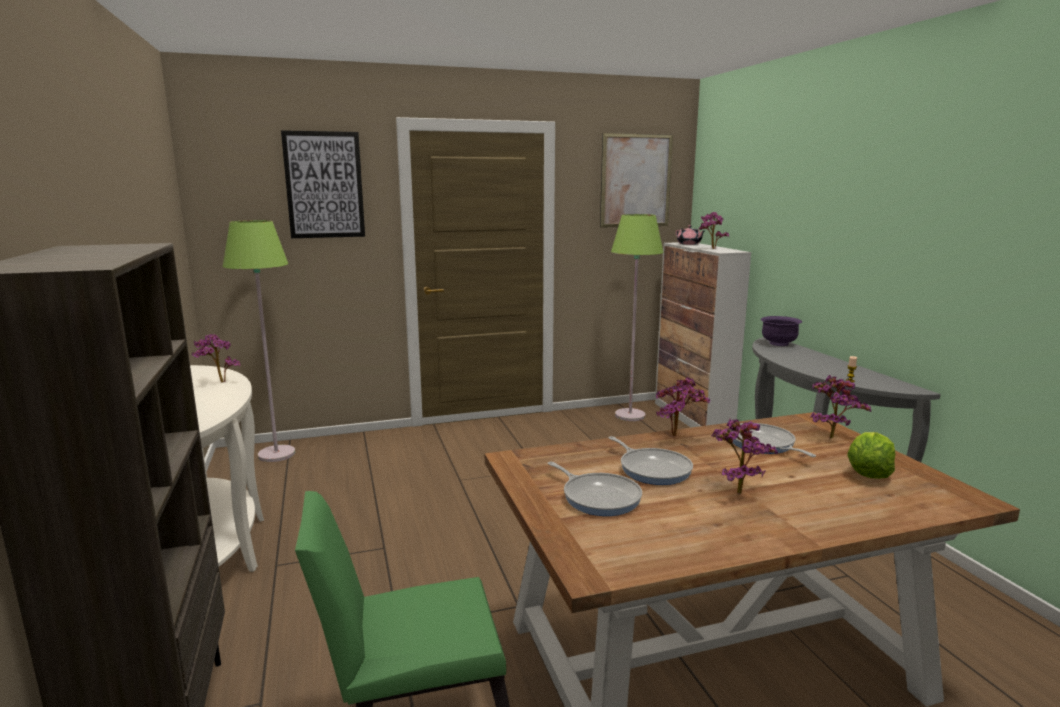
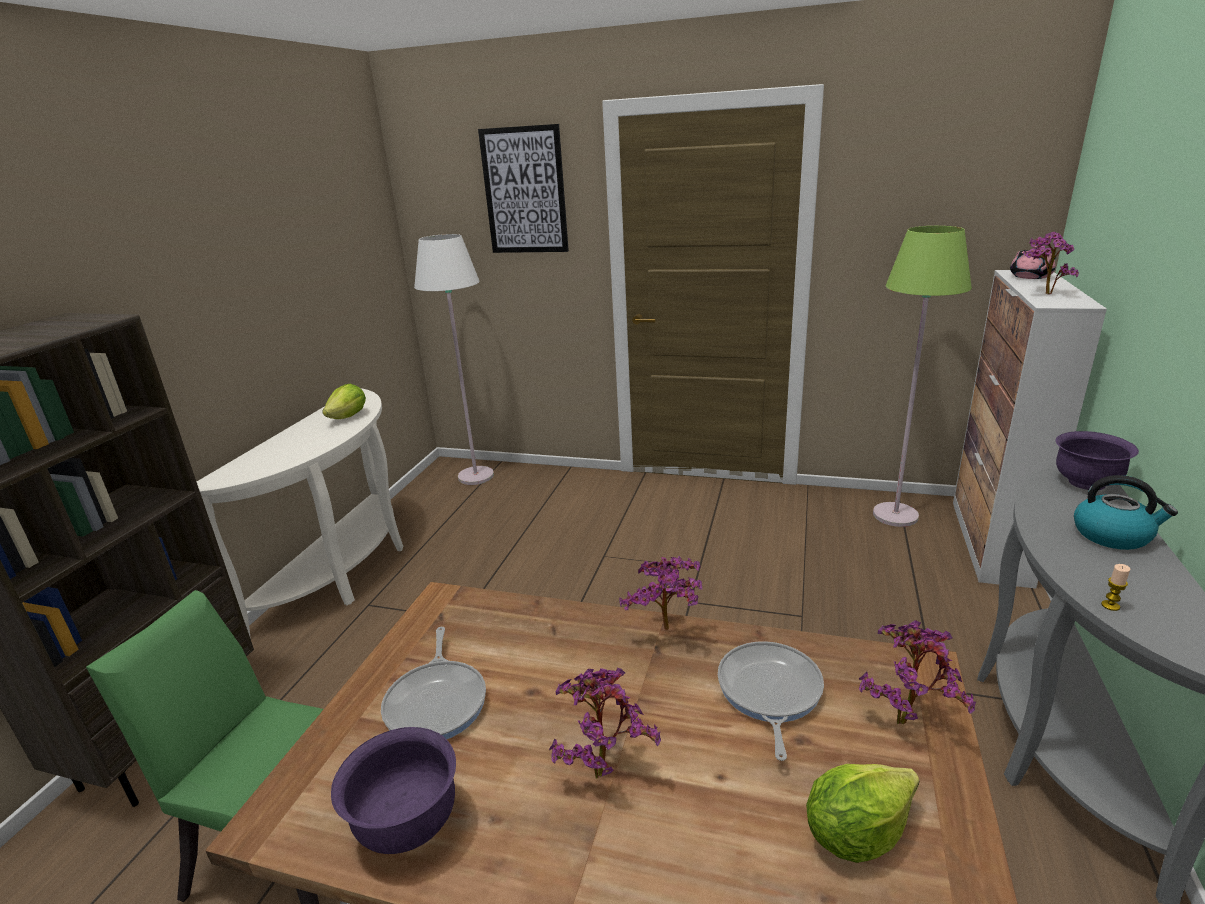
camera: 35 degrees right, 10 degrees up
potted plant [192,334,240,382] -> lettuce [322,384,366,419]
green floor lamp [223,220,295,462] -> white floor lamp [414,234,494,485]
picture [600,133,673,228] -> none
frying pan [609,436,693,485] -> none
none -> purple bowl [331,727,456,854]
none -> kettle [1074,475,1178,550]

